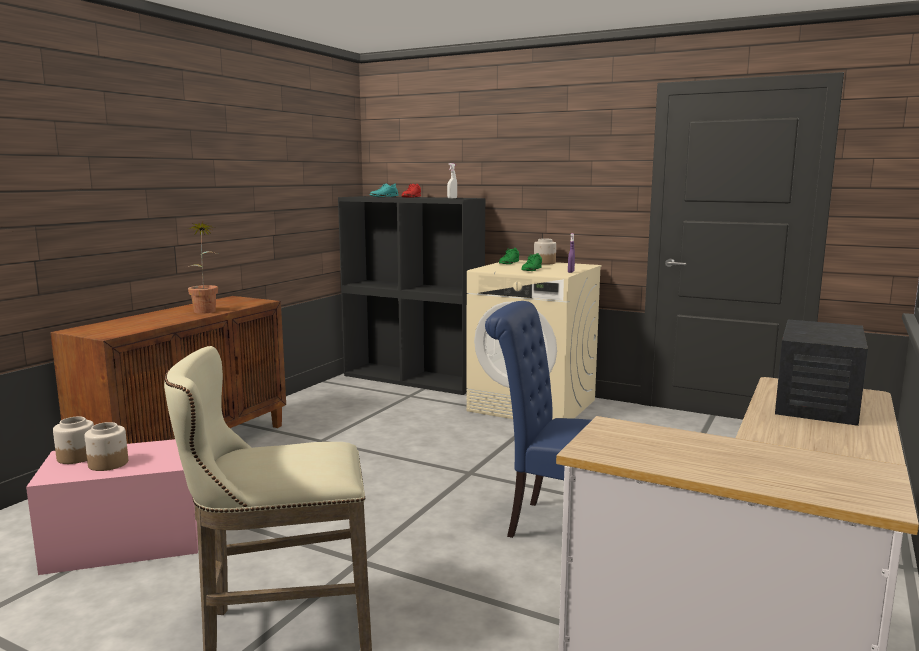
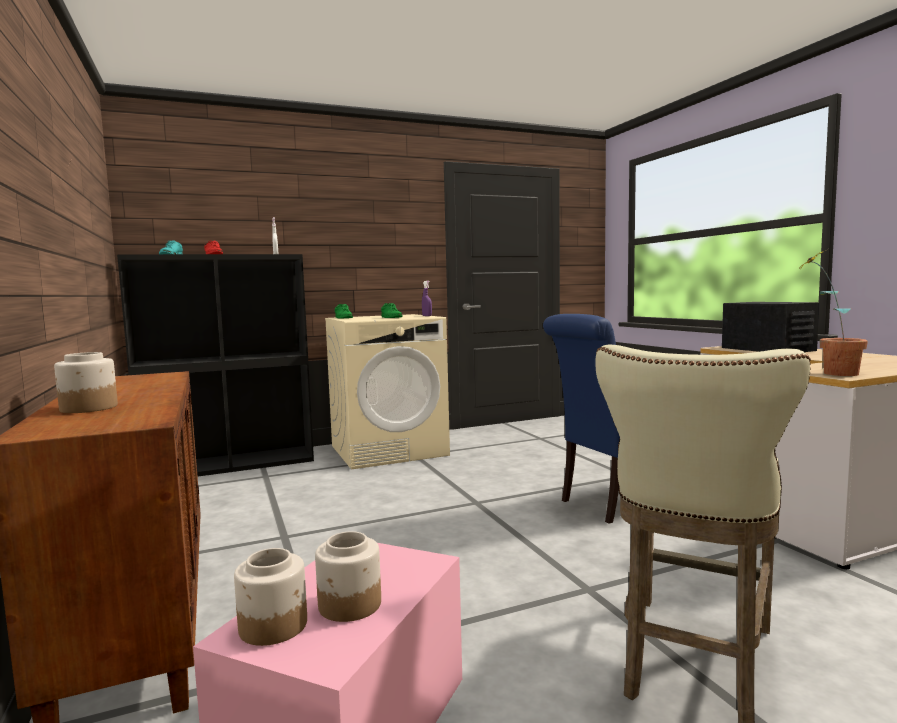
camera: 50 degrees left, 5 degrees down
potted plant [187,222,218,314] -> potted plant moved to [797,252,868,376]
jar [534,238,556,265] -> jar moved to [54,352,118,413]

